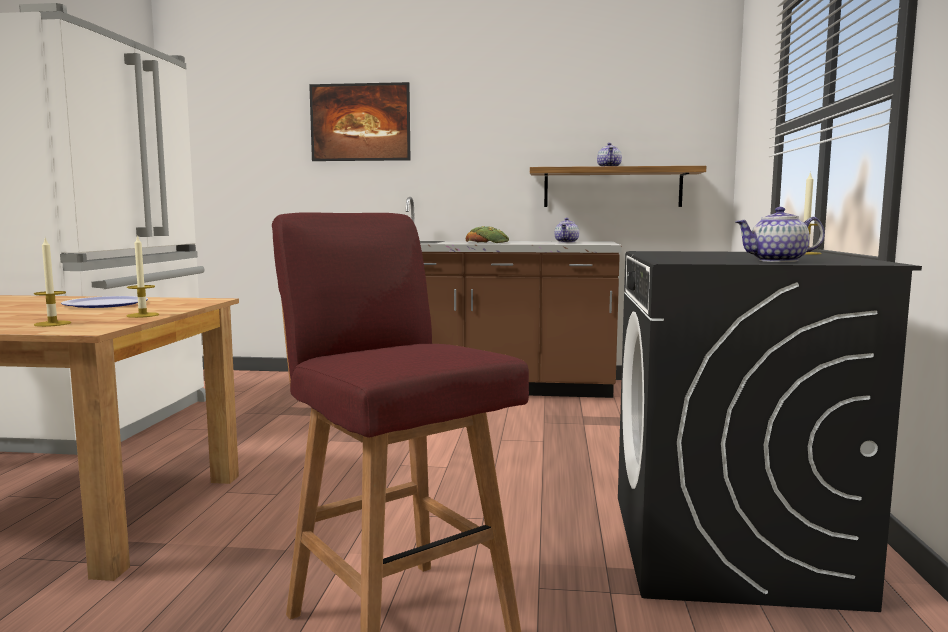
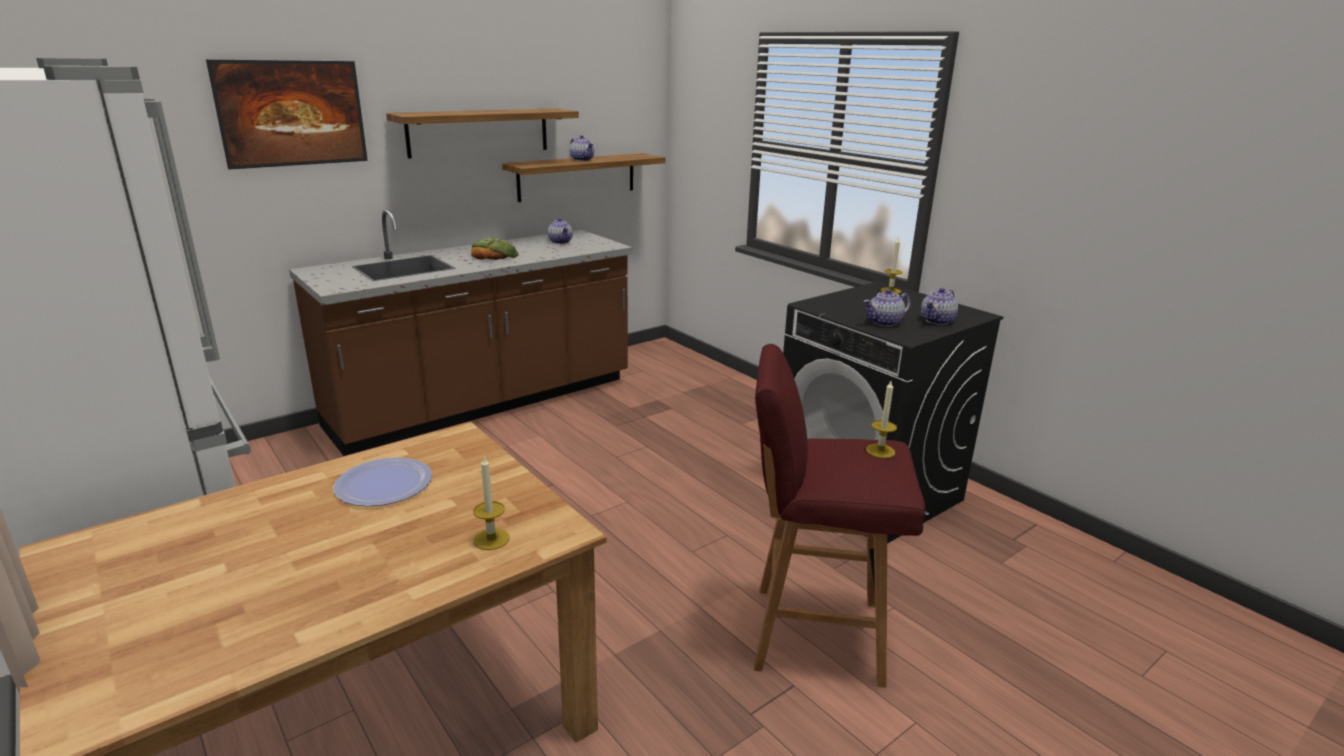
camera: 45 degrees left, 15 degrees up
candle [126,235,159,318] -> candle moved to [866,381,897,458]
none -> shelf [386,108,579,158]
none -> teapot [863,289,911,326]

